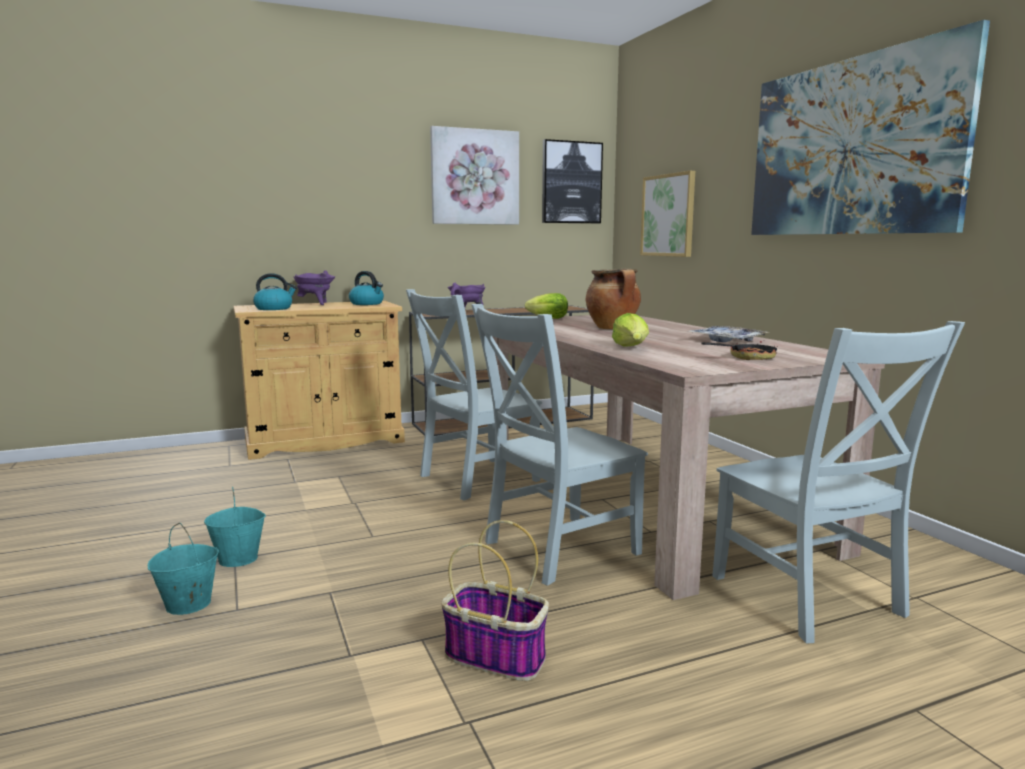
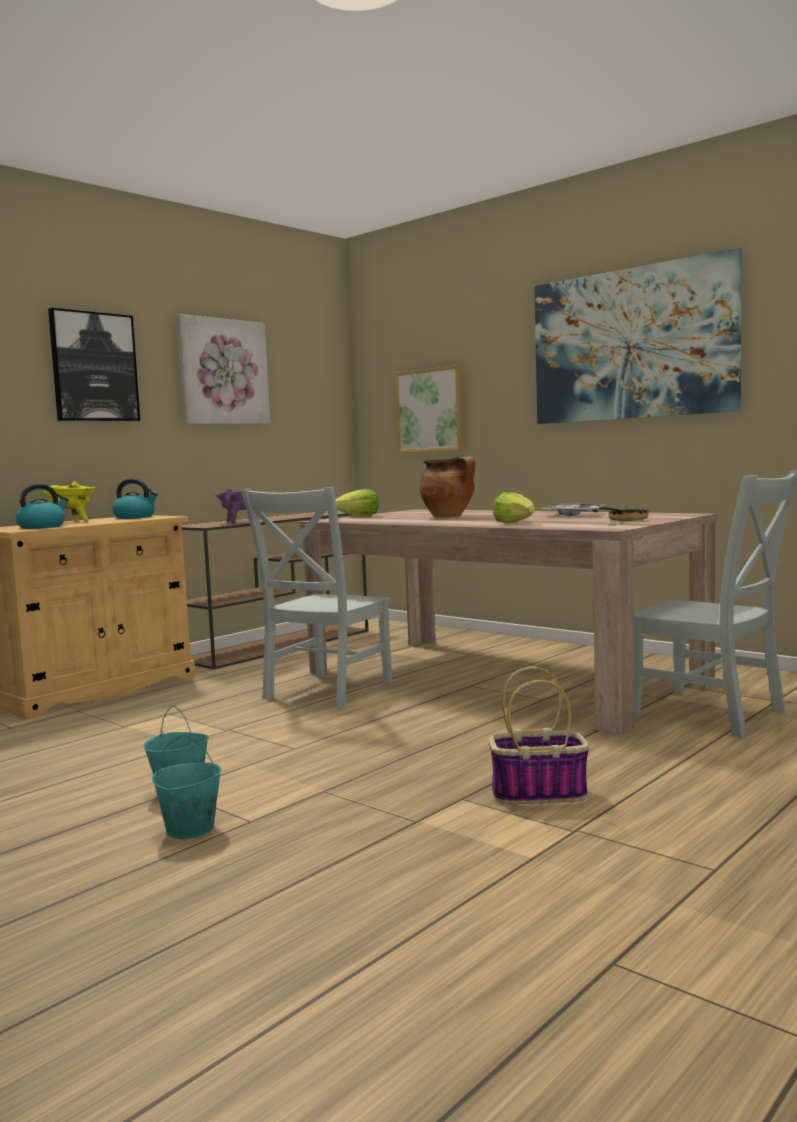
camera: 25 degrees left, 5 degrees down
purple cooking pot [293,270,335,305] -> yellow cooking pot [41,481,95,522]
grey chair [471,304,648,586] -> none
picture [542,139,603,223] -> picture moved to [48,308,140,421]

